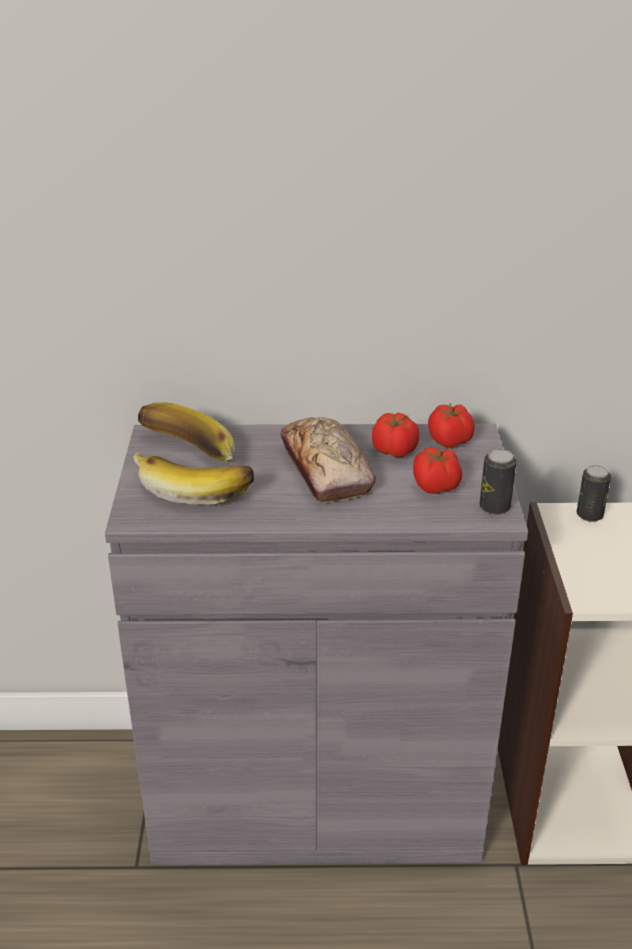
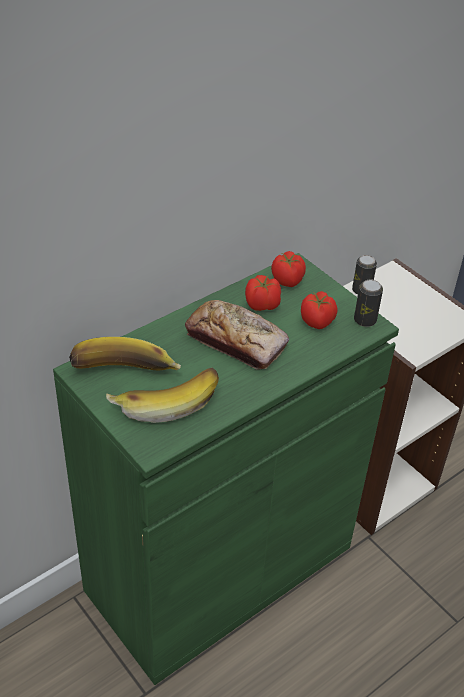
camera: 40 degrees left, 10 degrees up
grey cabinet [105,424,528,865] -> green cabinet [53,253,399,685]

